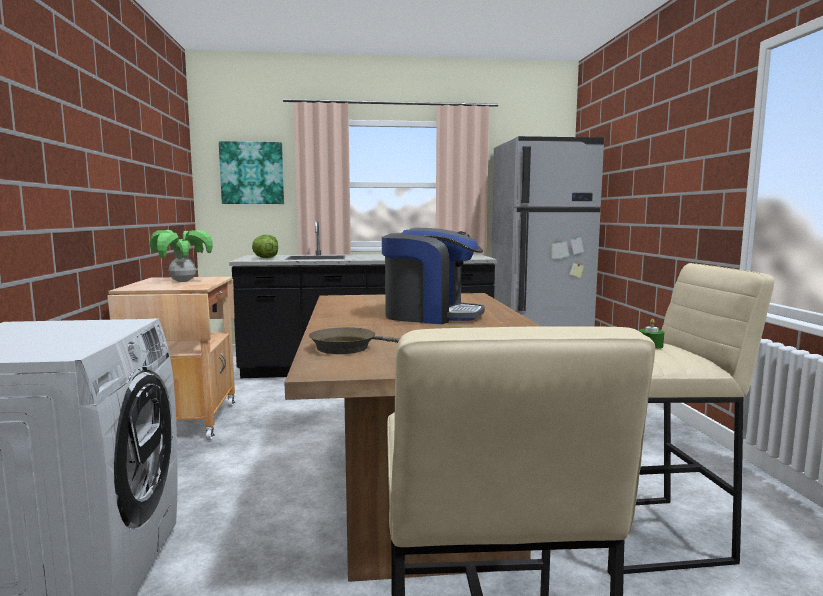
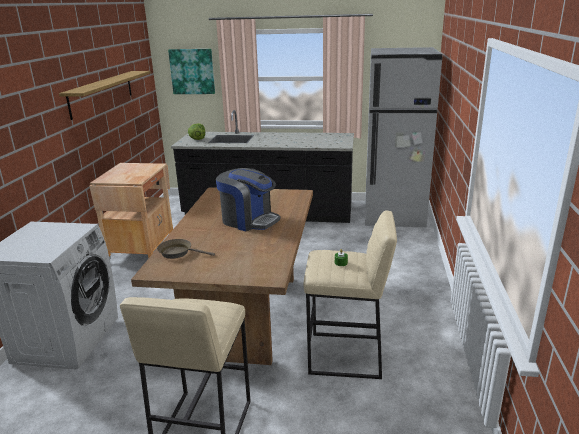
camera: 15 degrees right, 15 degrees up
potted plant [150,230,213,282] -> none
none -> shelf [59,71,150,120]

